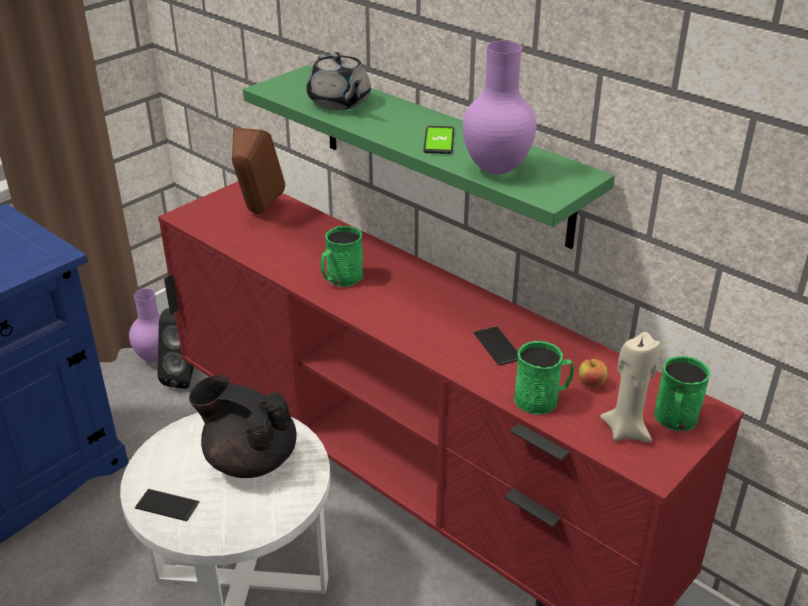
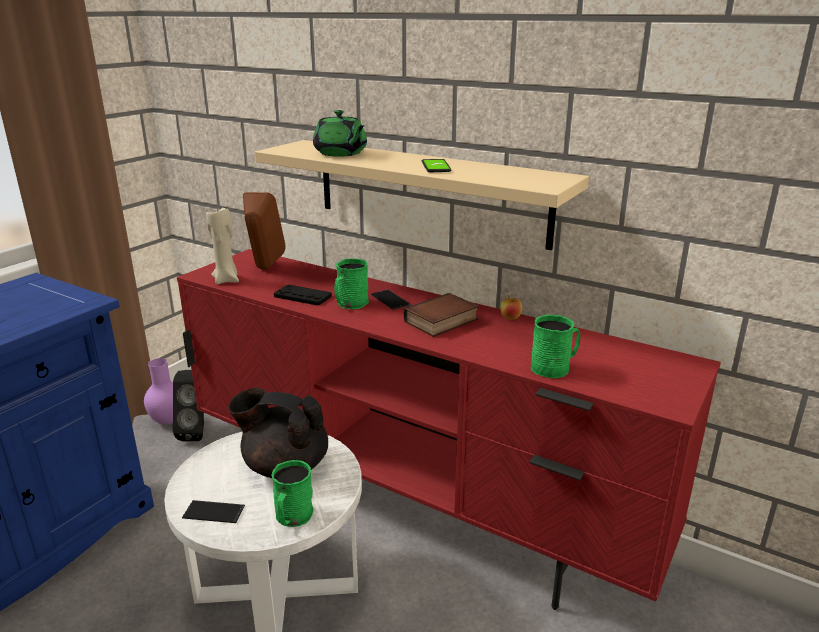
camera: 10 degrees left, 10 degrees down
green shelf [243,65,615,249] -> beige shelf [255,140,589,251]
grey teapot [306,52,371,110] -> green teapot [313,110,367,157]
purple vase [463,41,536,174] -> none
phone [473,326,518,366] -> phone moved to [371,290,411,310]
apple [579,358,607,388] -> apple moved to [500,295,522,320]
beige candle [600,332,661,442] -> beige candle moved to [206,208,239,284]
green mug [654,356,710,431] -> green mug moved to [271,460,313,527]
none -> black game controller [274,285,332,306]
none -> book [404,293,479,337]

